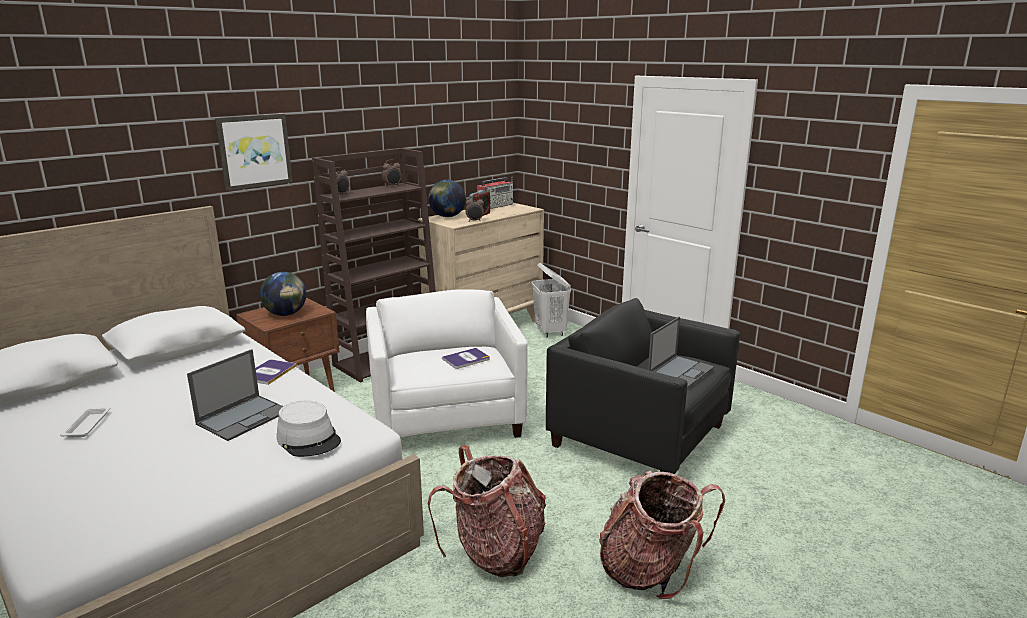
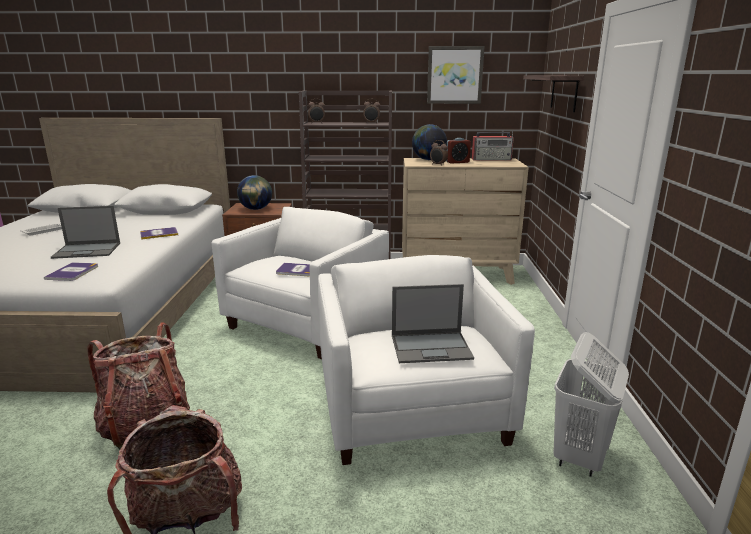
camera: 45 degrees right, 0 degrees up
picture [215,114,293,191] -> picture moved to [427,46,485,104]
grey hat [277,400,341,457] -> book [44,262,98,281]
white laundry basket [531,263,571,338] -> white laundry basket moved to [553,332,629,477]
black armchair [546,298,740,474] -> white armchair [318,255,535,465]
none -> shelf [523,75,584,112]

